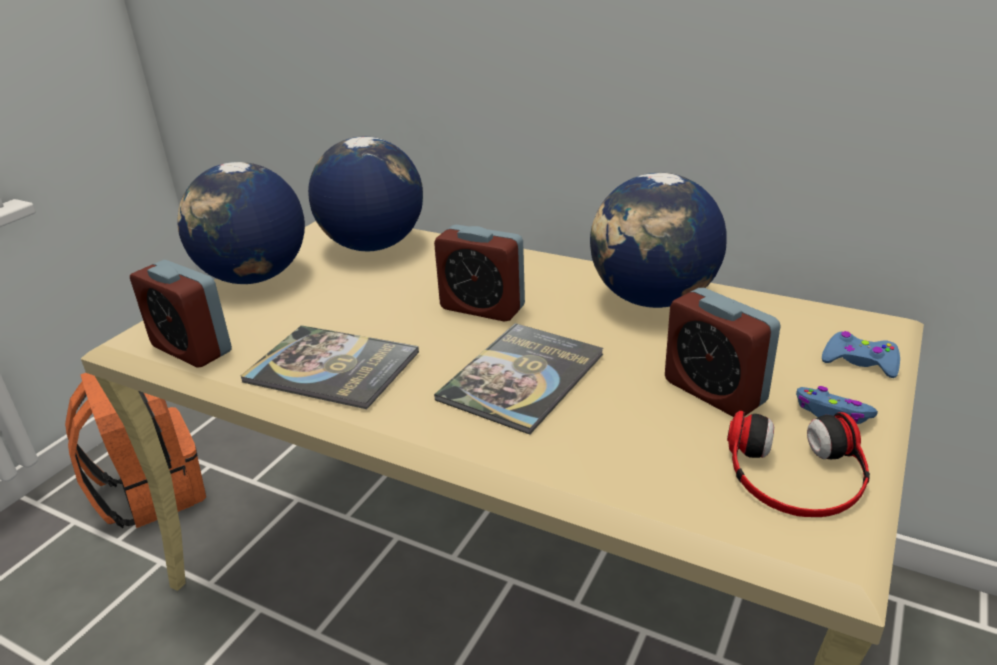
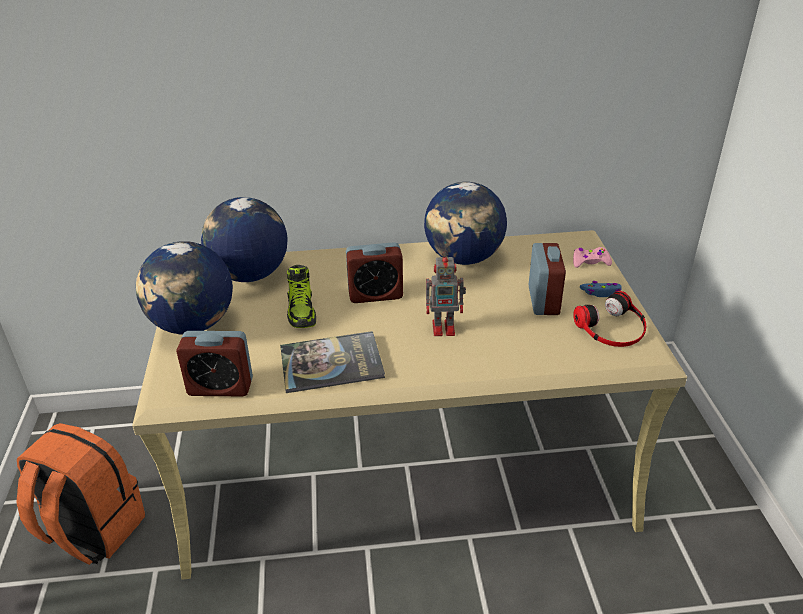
camera: 35 degrees left, 5 degrees up
book [434,323,604,435] -> toy robot [426,251,466,336]
alarm clock [665,288,780,417] -> alarm clock turned 105 degrees counterclockwise [529,243,566,315]
blue game controller [822,331,900,378] -> pink game controller [573,247,612,268]
none -> shoe [287,265,316,328]

